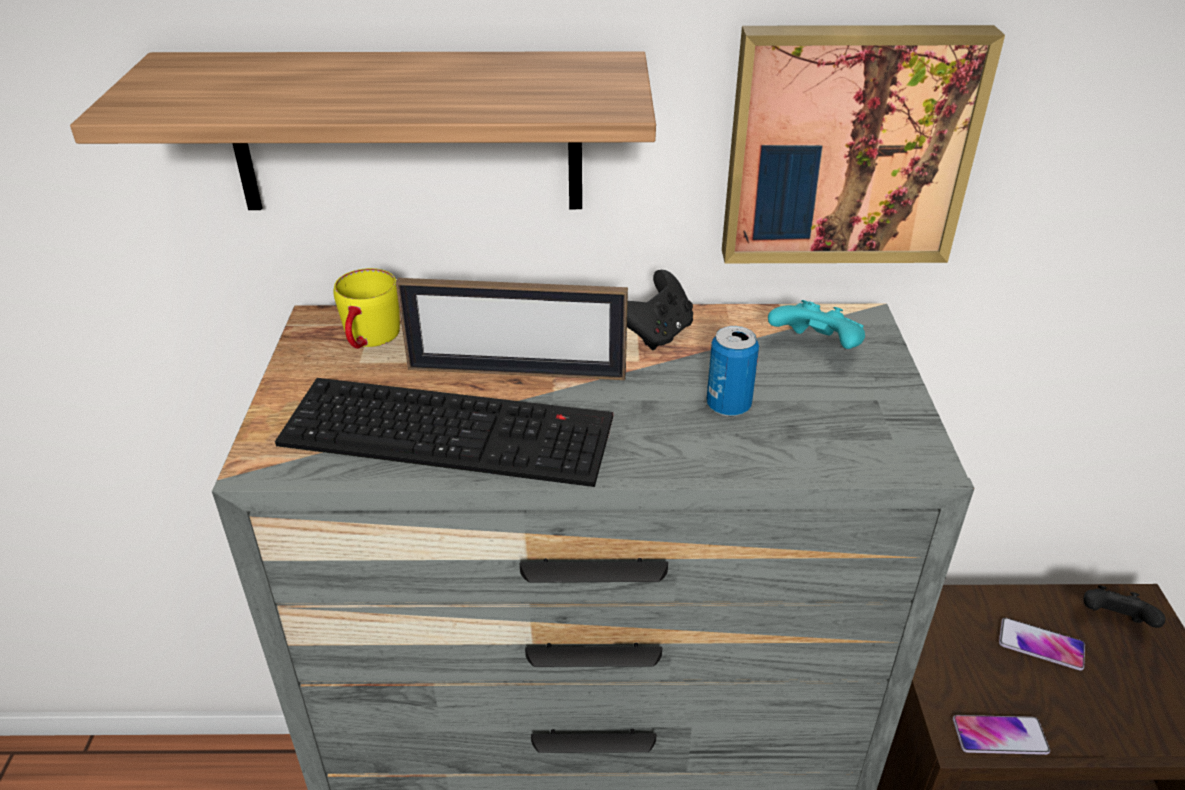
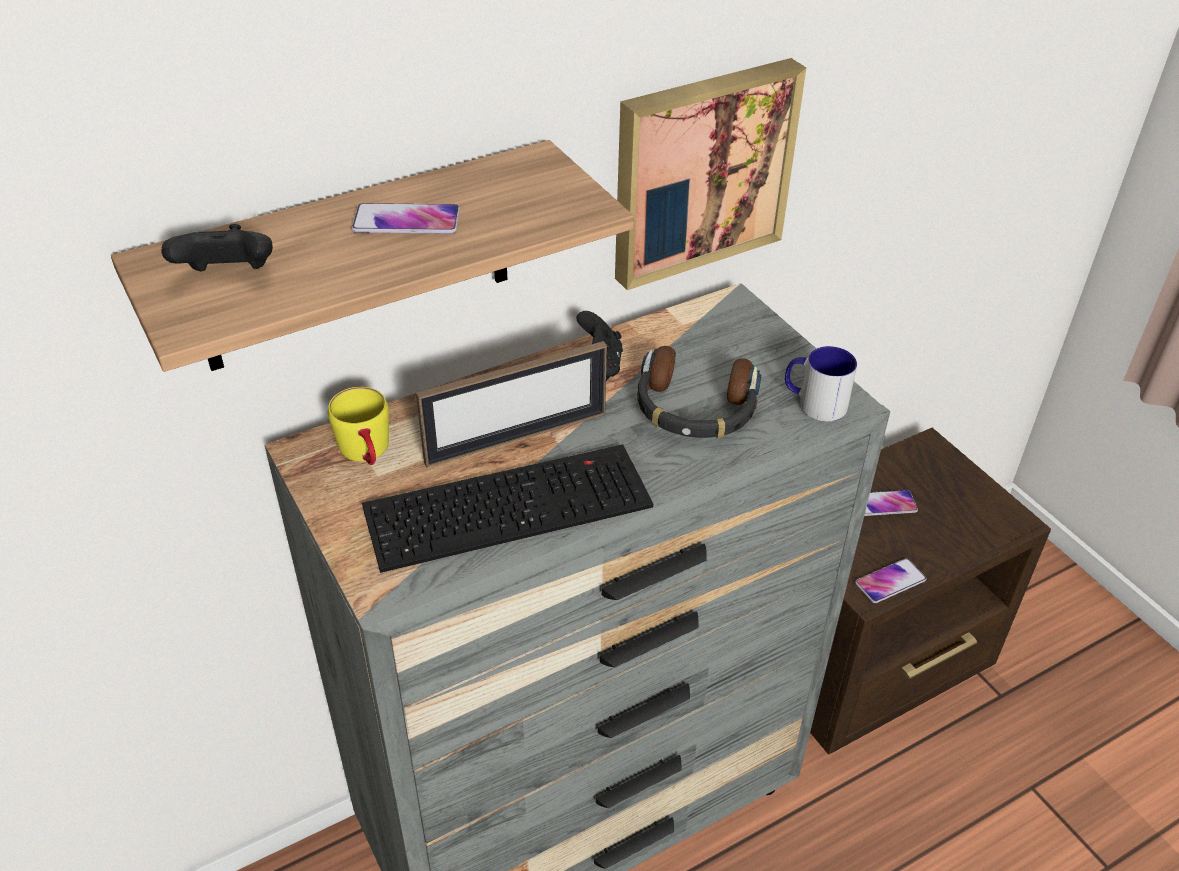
camera: 30 degrees left, 5 degrees up
can [707,326,759,416] -> headphones [637,346,761,438]
turquoise game controller [768,300,865,349] -> none
black game controller [1083,585,1165,628] -> black game controller moved to [161,224,273,271]
none -> phone [352,203,460,234]
none -> mug [785,346,857,422]

